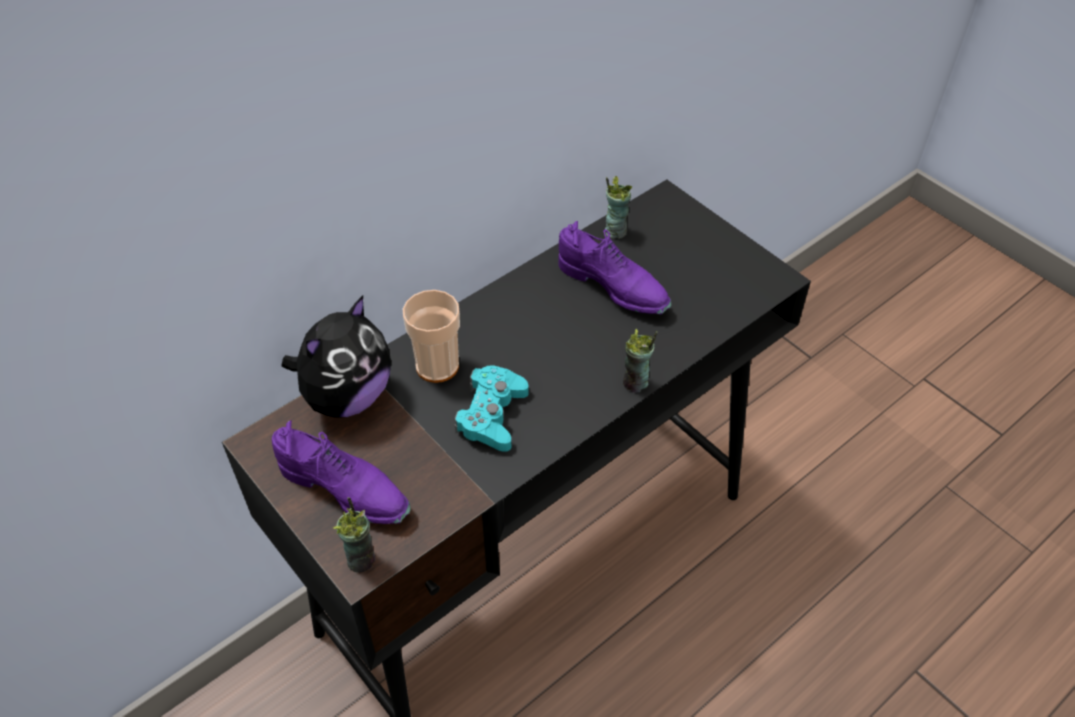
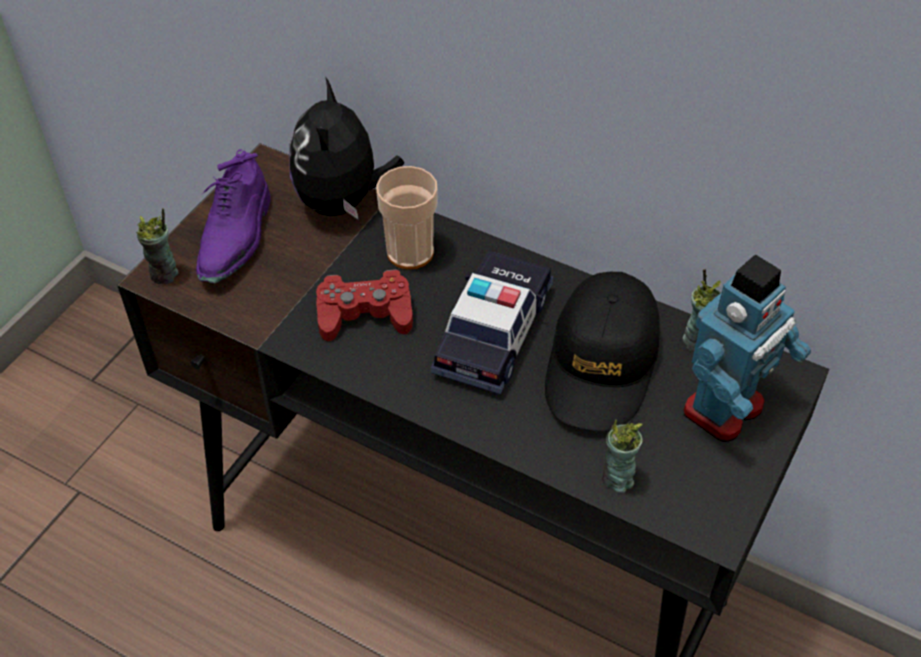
camera: 70 degrees right, 0 degrees up
plush toy [282,295,391,417] -> plush toy turned 75 degrees clockwise [289,76,404,220]
turquoise game controller [454,365,529,452] -> red game controller [316,269,413,341]
purple shoe [559,221,671,315] -> black cap [545,272,659,432]
cup [623,328,658,392] -> cup moved to [602,419,643,493]
none -> toy car [431,251,553,395]
none -> toy robot [684,254,811,442]

